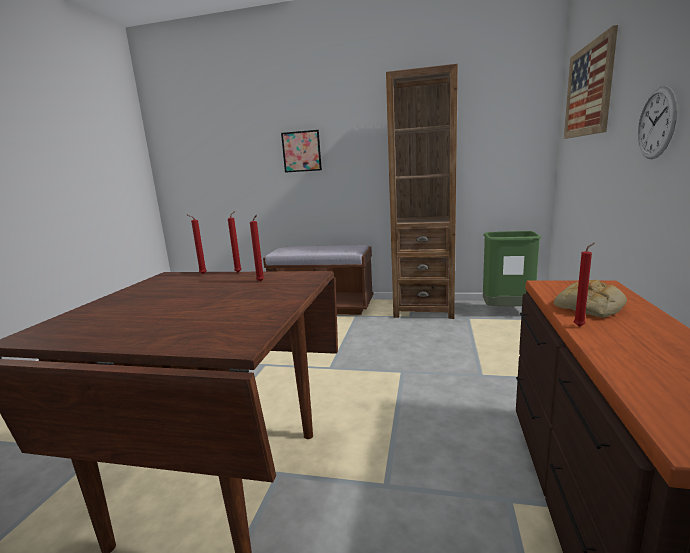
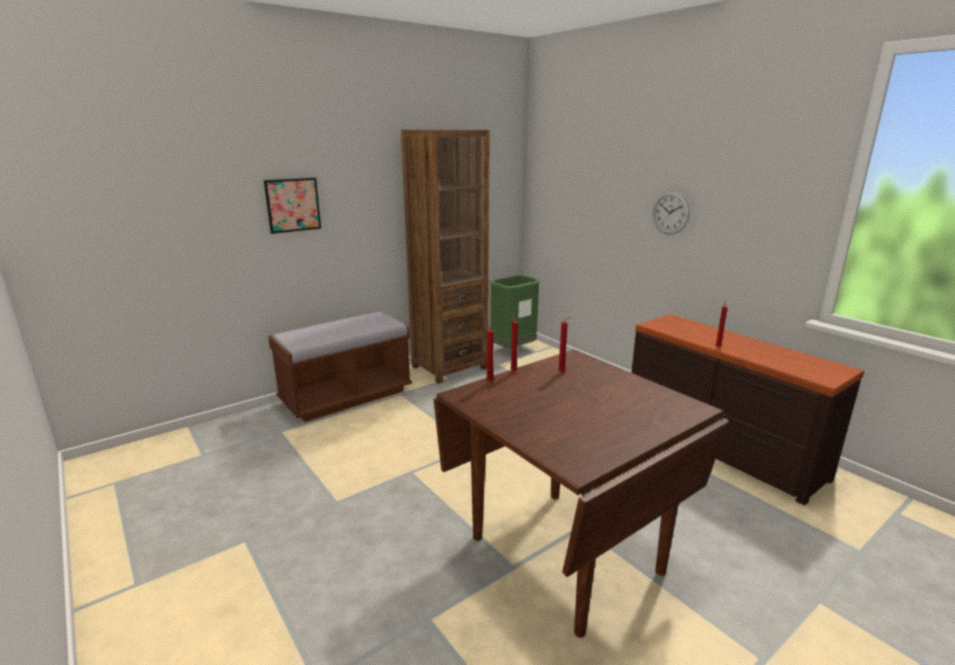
camera: 50 degrees left, 5 degrees up
bread [554,280,627,318] -> none
picture [564,25,618,139] -> none

